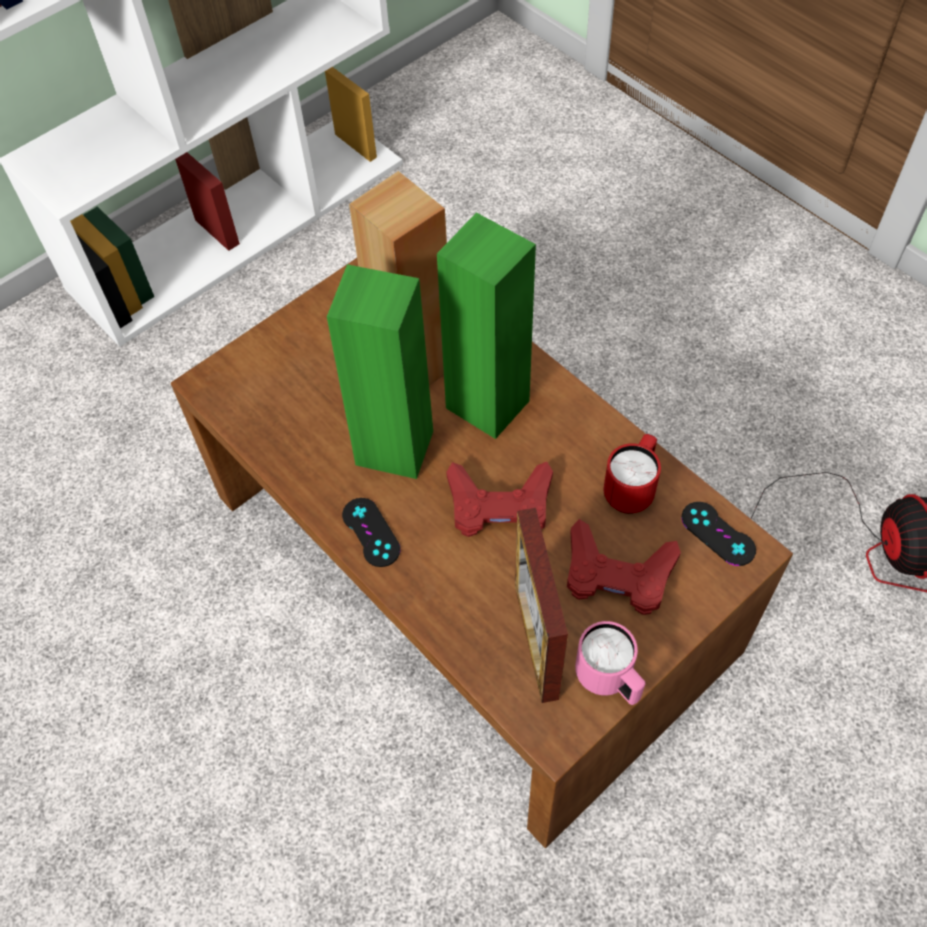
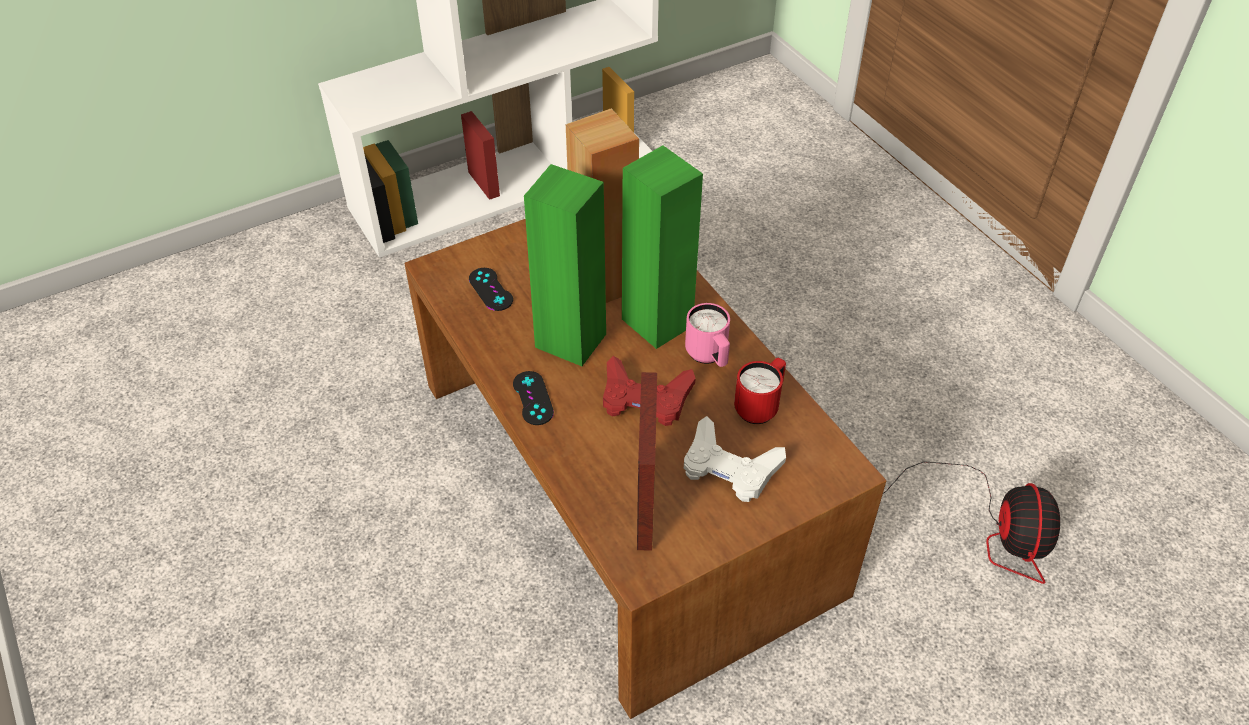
camera: 10 degrees right, 10 degrees down
red game controller [567,519,681,615] -> white game controller [684,416,786,502]
pink mug [575,621,646,705] -> pink mug moved to [685,303,730,367]
black game controller [681,502,756,566] -> black game controller moved to [469,268,513,311]

